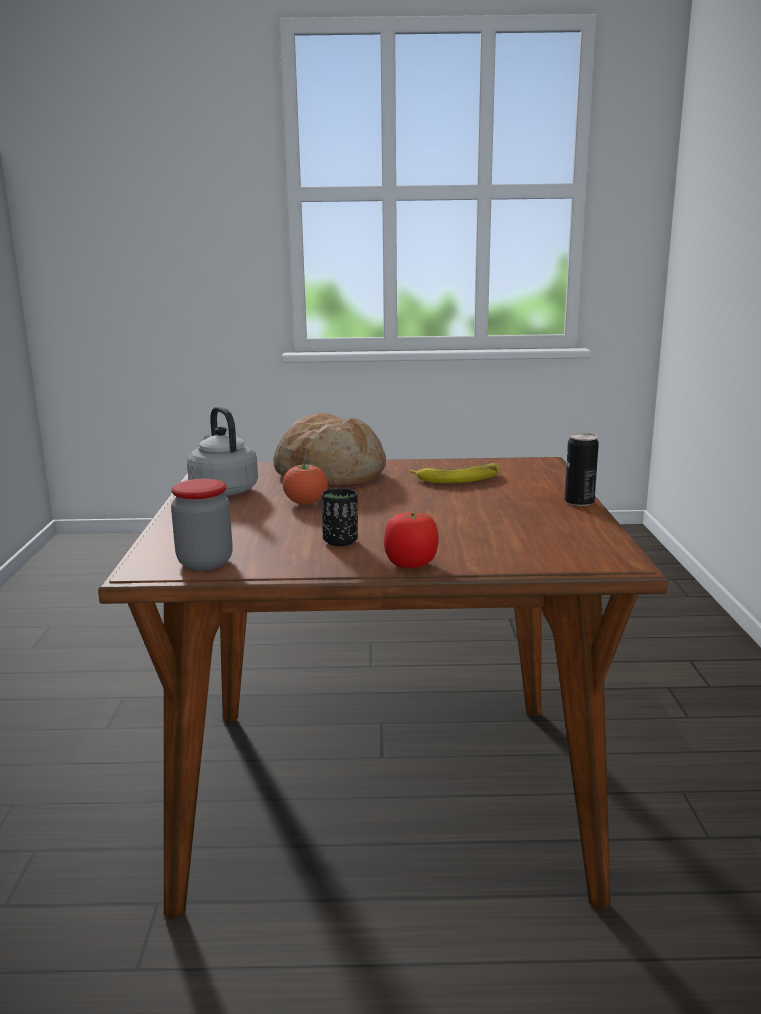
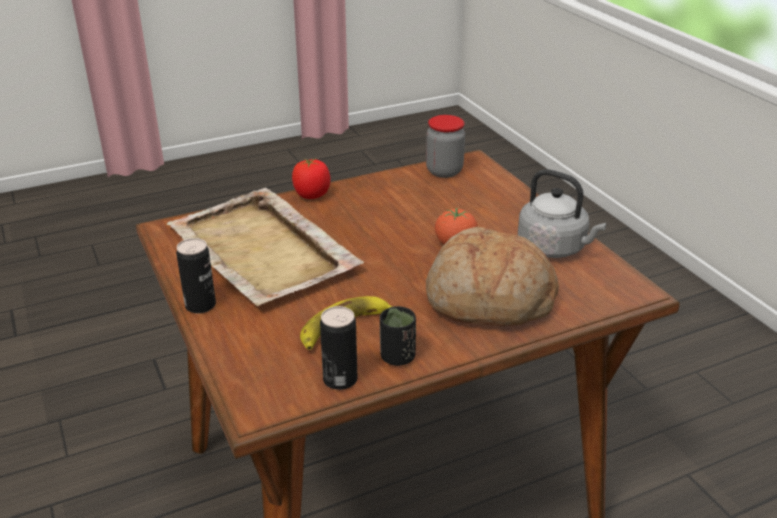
camera: 155 degrees right, 15 degrees up
black cup [322,488,358,546] -> black cup moved to [380,306,416,366]
none -> beige tray [166,188,364,306]
none -> can [320,306,357,390]

